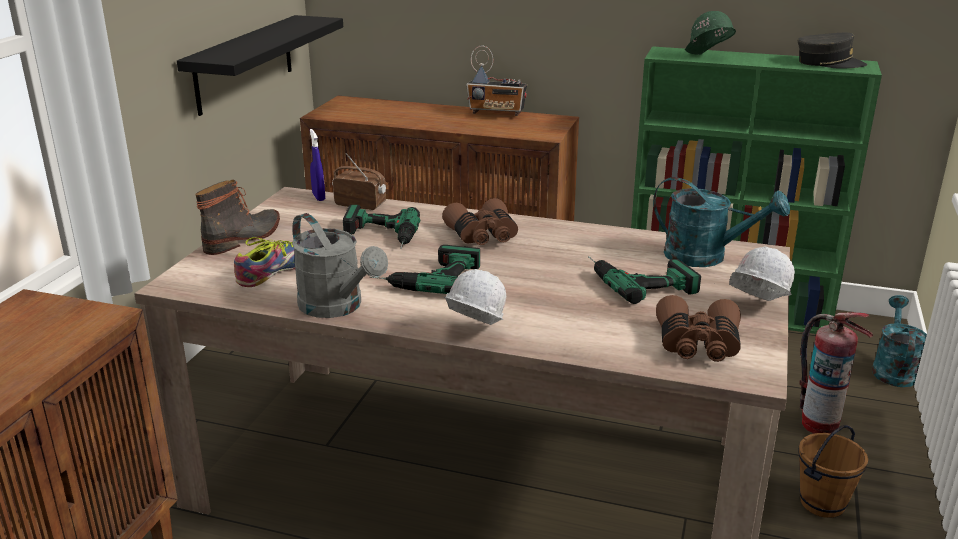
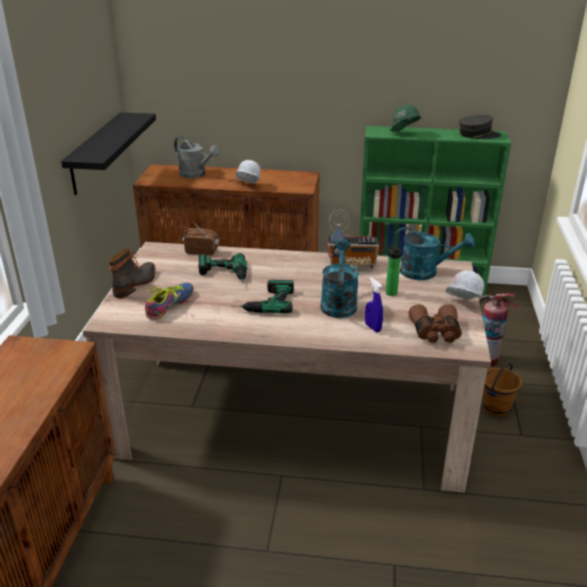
camera: 10 degrees left, 5 degrees up
grey watering can [292,213,388,318] -> grey watering can moved to [174,136,220,178]
blue spray bottle [310,129,325,201] -> blue spray bottle moved to [365,278,383,333]
brown binoculars [442,198,518,245] -> none
white hard hat [444,269,506,325] -> white hard hat moved to [236,160,261,184]
radio [466,46,527,116] -> radio moved to [327,209,379,269]
power drill [588,256,701,304] -> bottle [386,244,401,296]
turquoise watering can [872,295,927,387] -> turquoise watering can moved to [320,239,359,318]

